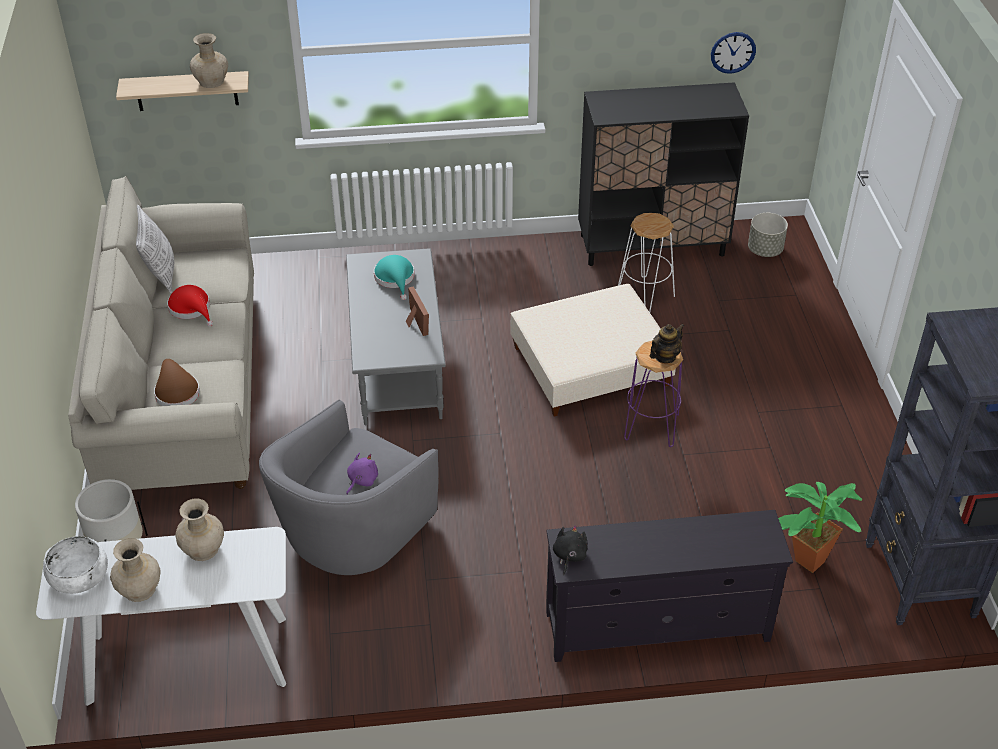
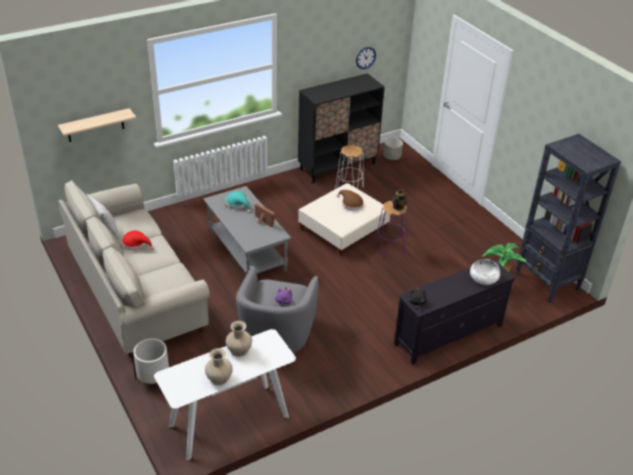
camera: 25 degrees left, 5 degrees down
white bowl [43,536,108,594] -> white bowl moved to [470,259,500,285]
brown hat [154,359,200,406] -> brown hat moved to [337,190,364,211]
beige vase [190,33,228,88] -> none

